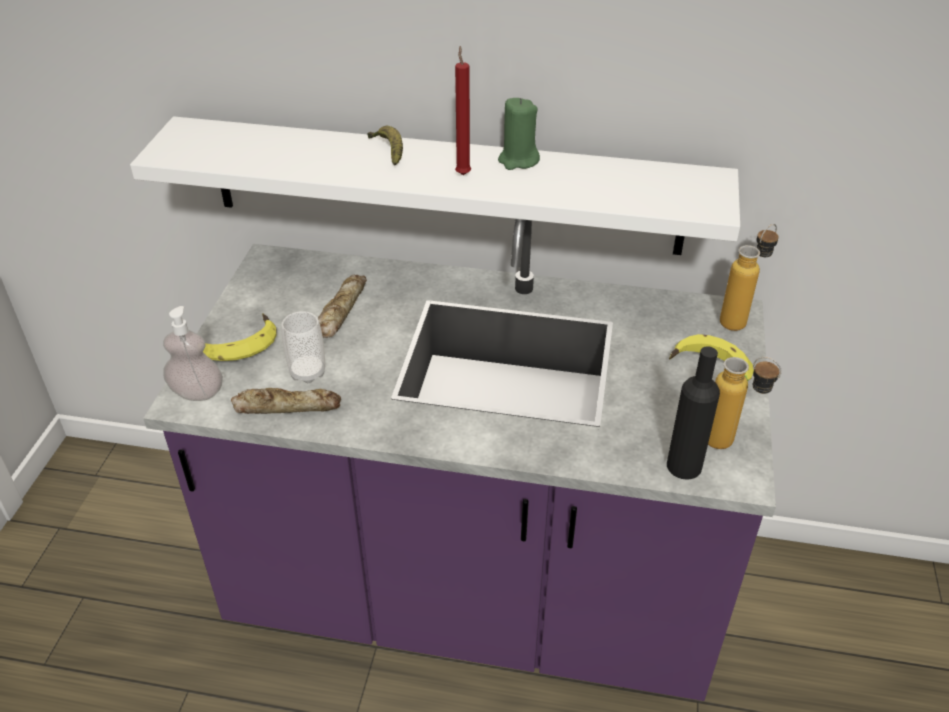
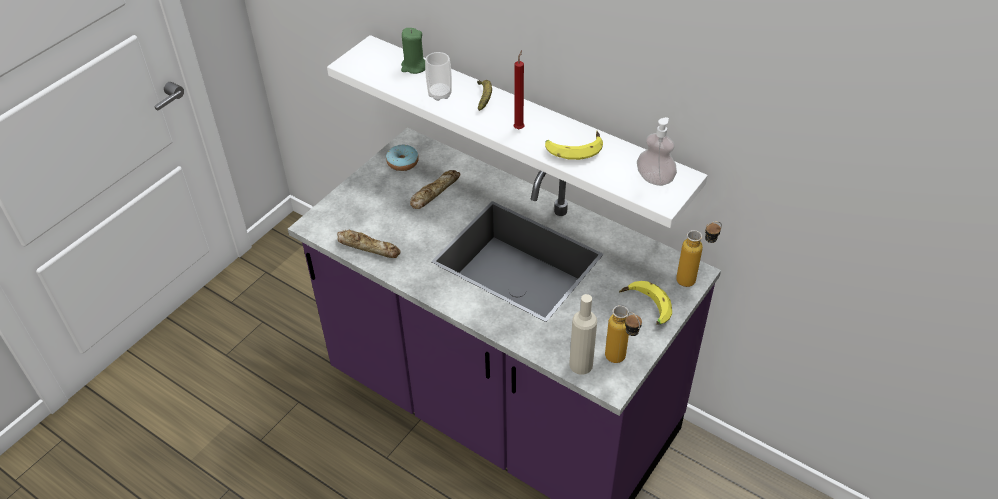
camera: 25 degrees right, 5 degrees up
soap dispenser [163,306,223,401] -> soap dispenser moved to [637,117,677,186]
banana [203,313,277,361] -> banana moved to [545,131,603,160]
cup [281,311,325,383] -> cup moved to [425,52,452,101]
green candle [498,98,540,170] -> green candle moved to [401,28,425,74]
black bottle [667,346,720,480] -> beige bottle [569,294,597,375]
none -> donut [386,144,419,171]

